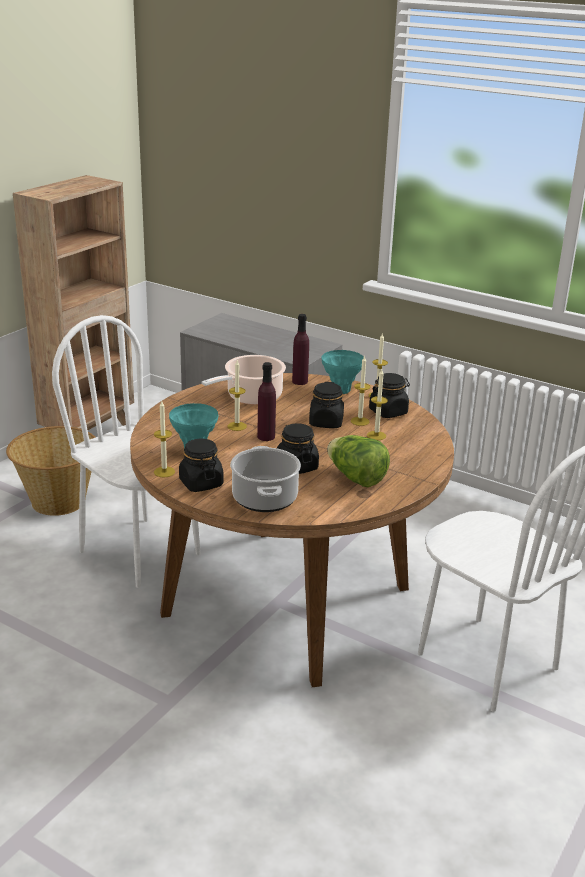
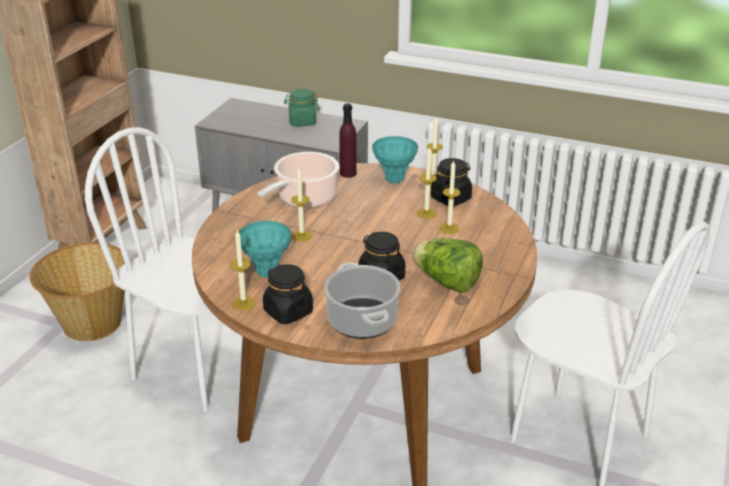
camera: 10 degrees left, 5 degrees up
purple bottle [257,362,276,441] -> none
black jar [309,382,344,428] -> none
none -> green jar [284,89,320,126]

